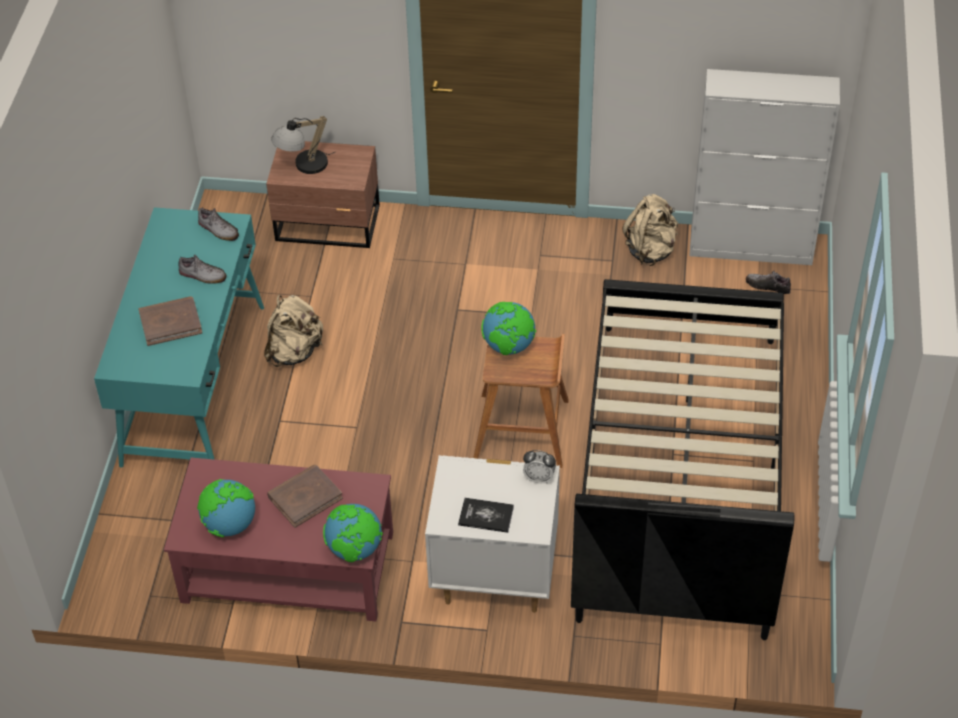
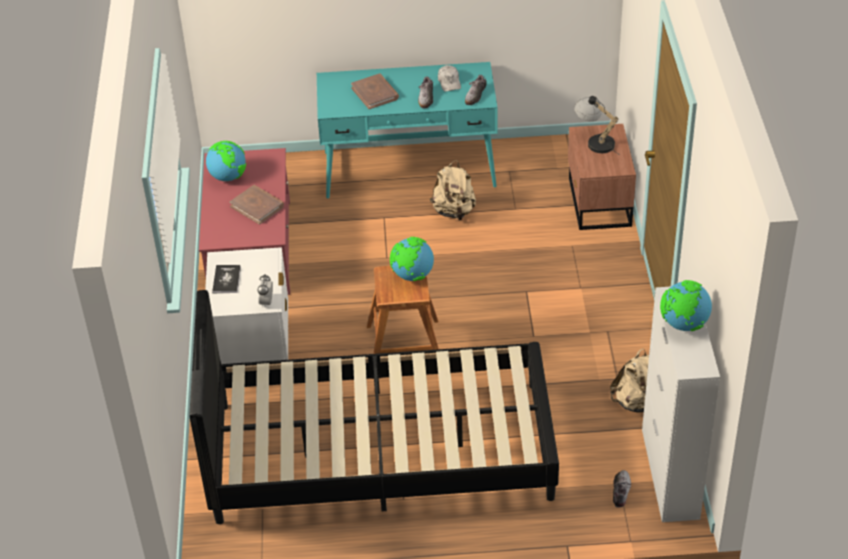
camera: 80 degrees right, 5 degrees down
globe [323,504,383,562] -> globe moved to [660,280,712,331]
none -> white cap [438,65,461,92]

